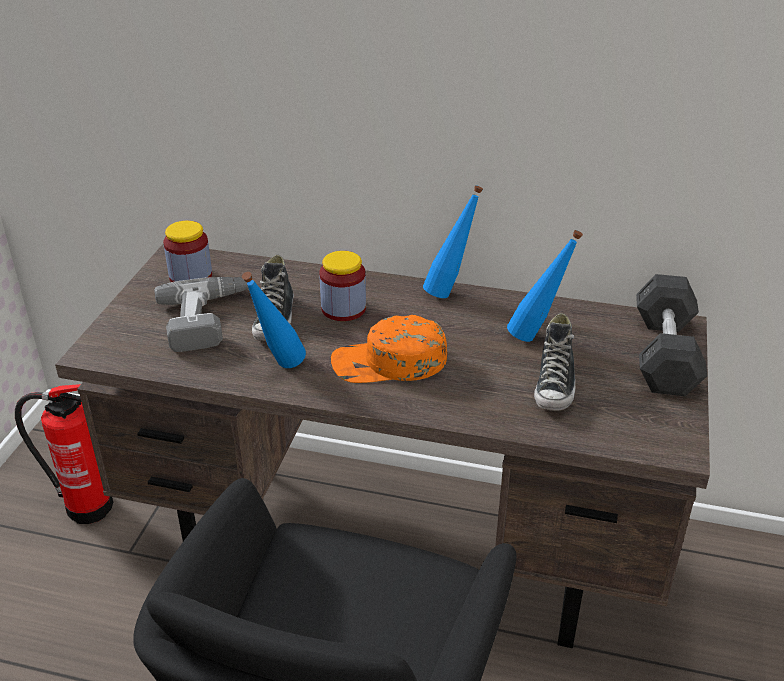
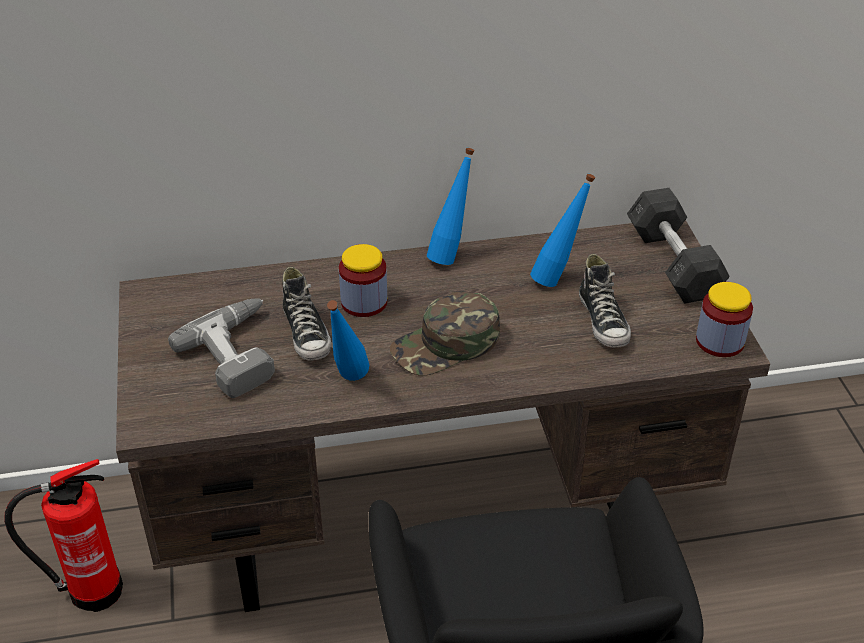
camera: 25 degrees left, 5 degrees up
jar [163,221,212,282] -> jar moved to [696,282,753,357]
orange cap [331,315,447,383] -> green cap [390,292,500,376]

